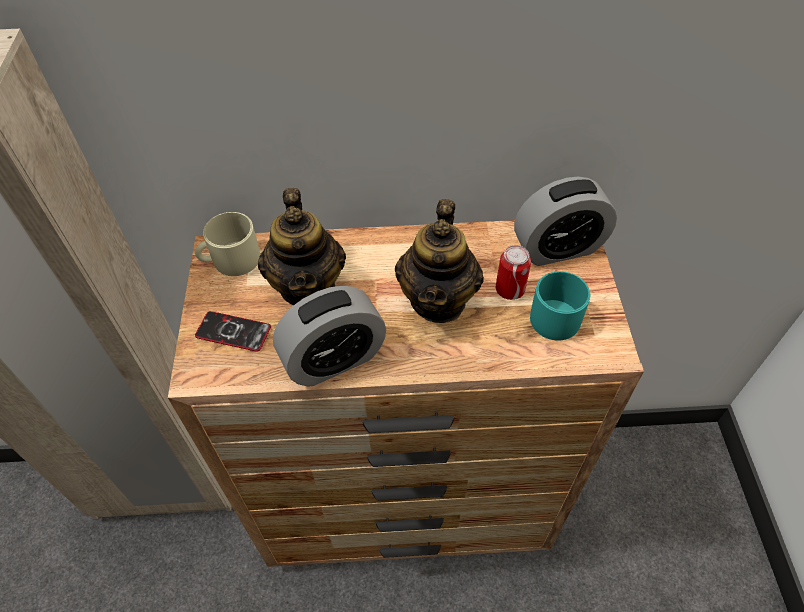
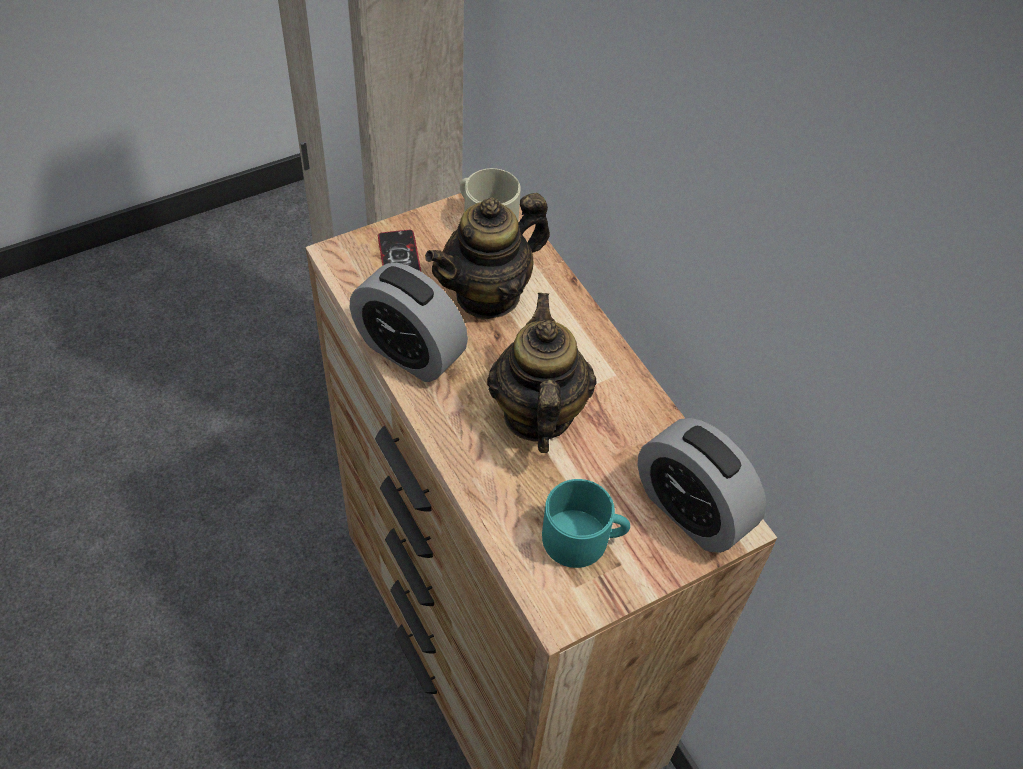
camera: 60 degrees right, 0 degrees up
teapot [395,199,484,323] -> teapot turned 105 degrees clockwise [487,293,597,453]
can [496,245,531,300] -> none

